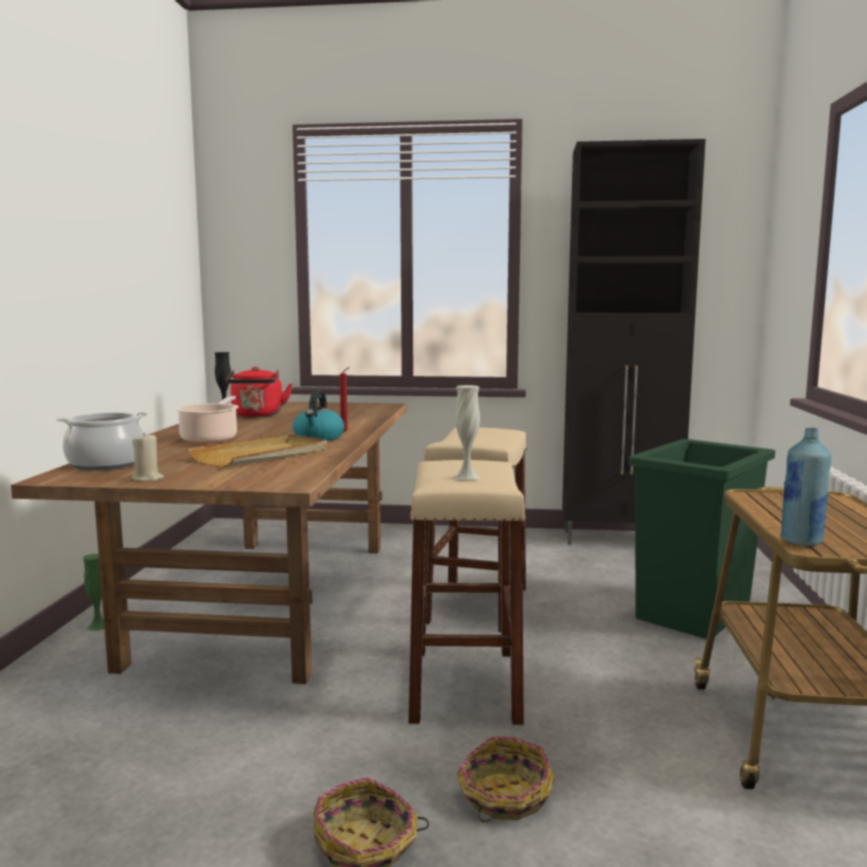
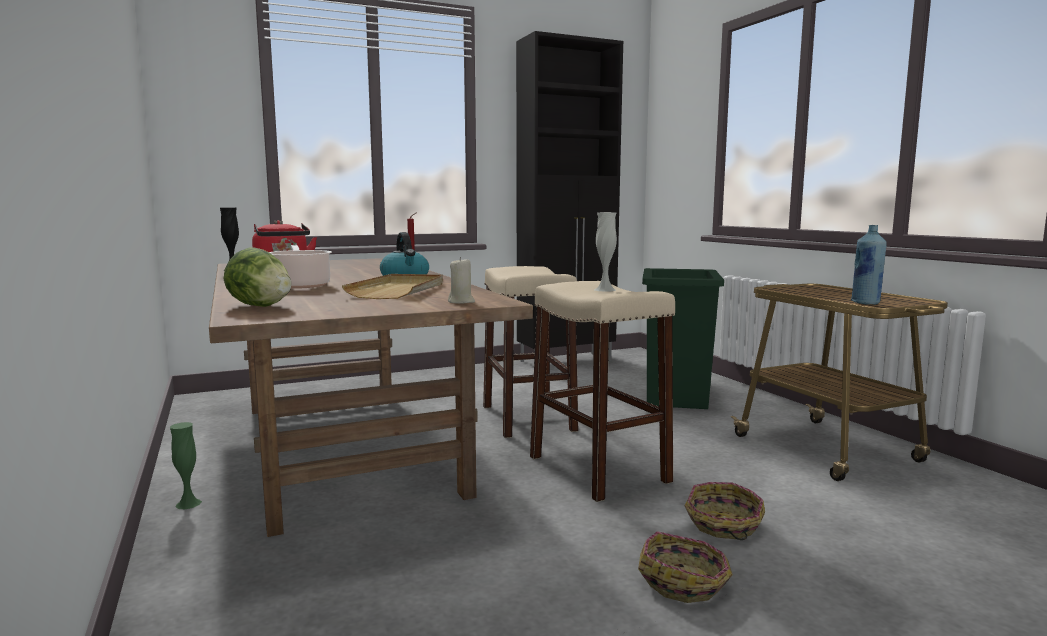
camera: 30 degrees left, 0 degrees up
cooking pot [56,412,147,470] -> lettuce [224,247,292,307]
beige candle [132,433,164,481] -> beige candle moved to [448,257,475,304]

